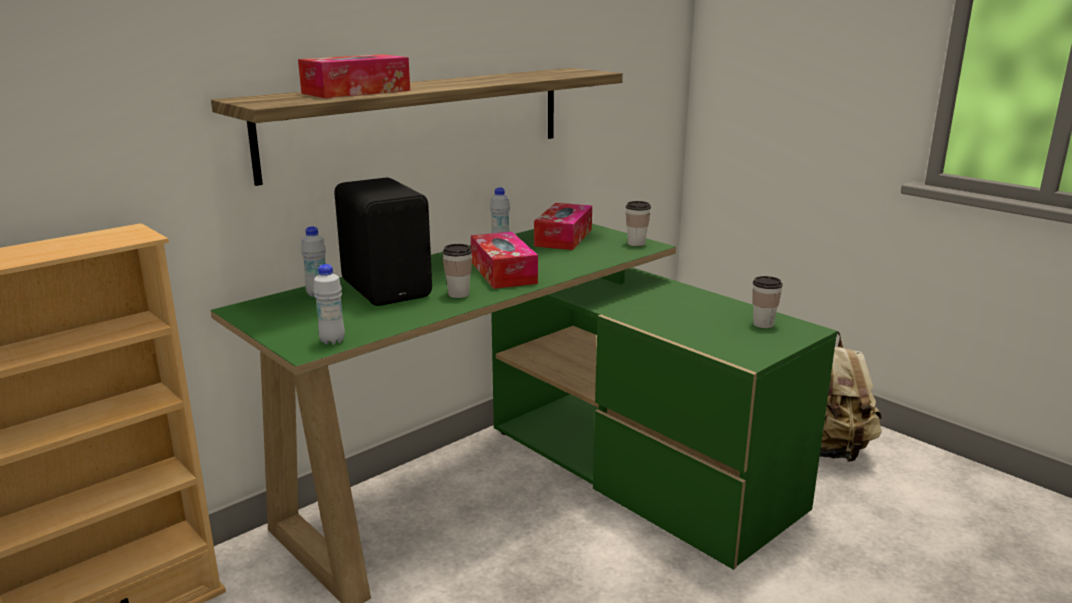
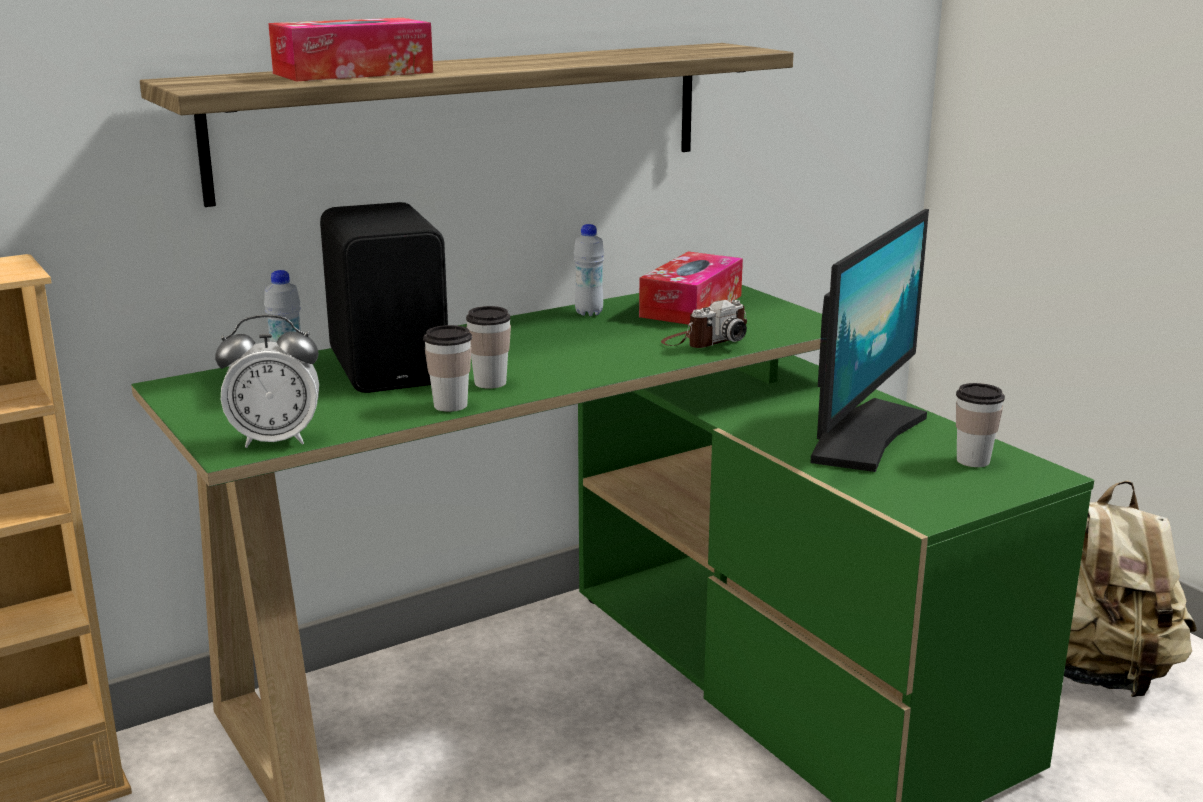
camera: 10 degrees right, 0 degrees up
white bottle [313,264,345,345] -> alarm clock [215,314,319,448]
tissue box [471,232,538,289] -> none
cup [626,201,651,246] -> cup moved to [423,325,472,412]
none -> camera [661,300,747,348]
none -> monitor [810,209,929,472]

